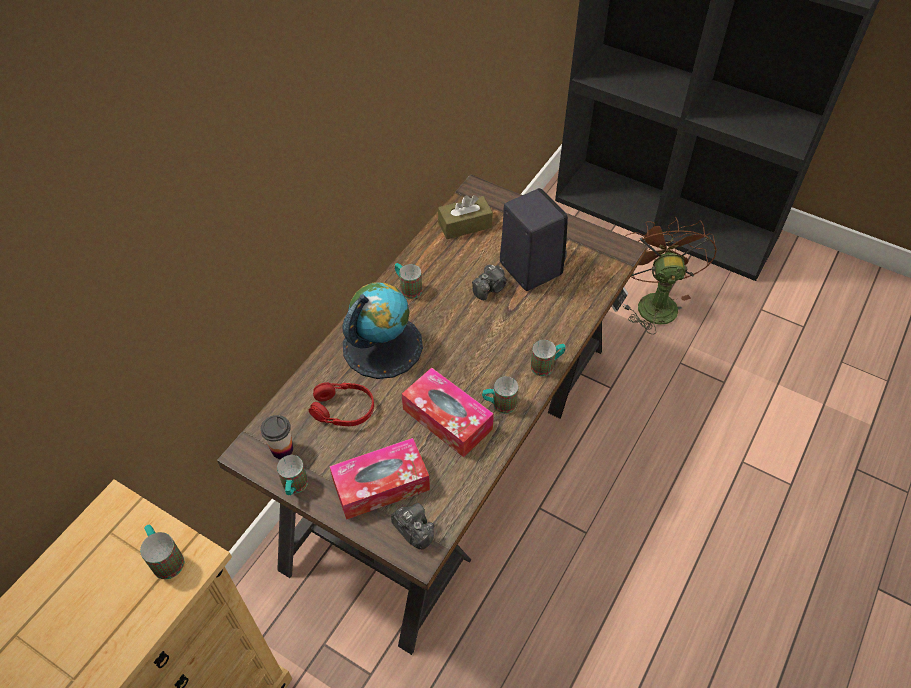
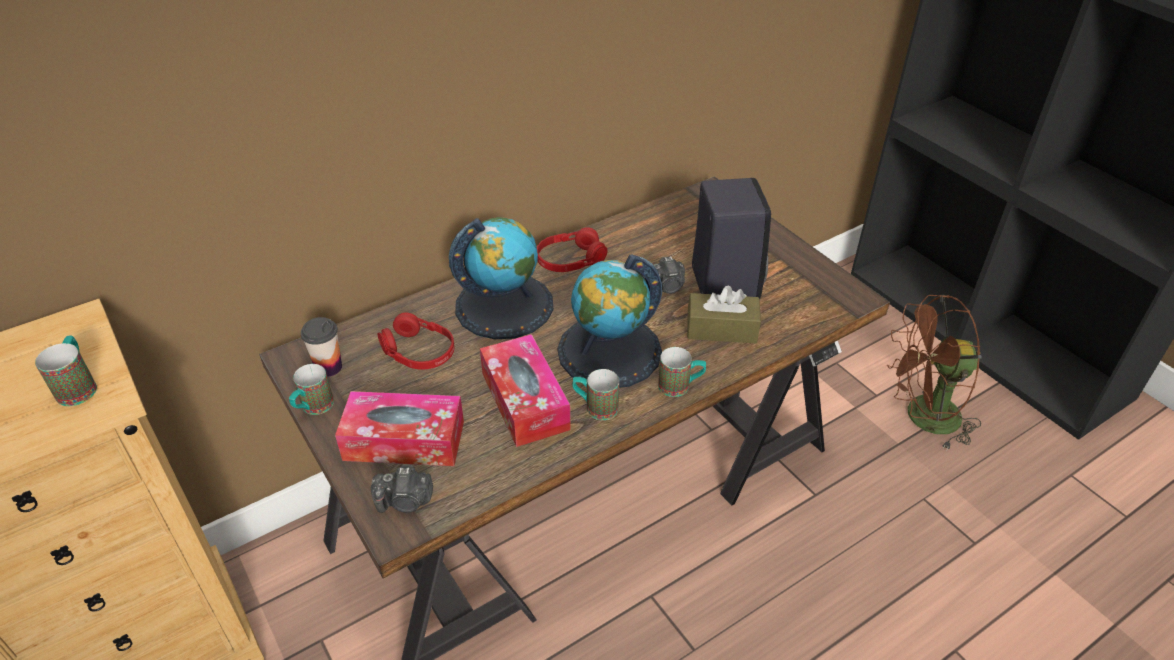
camera: 25 degrees right, 10 degrees down
camera [391,503,434,550] -> camera turned 105 degrees clockwise [371,465,433,513]
mug [395,263,422,299] -> red headphones [537,227,607,272]
brown tissue box [438,195,493,239] -> brown tissue box moved to [687,286,761,343]
brown fan [622,216,717,334] -> brown fan turned 120 degrees counterclockwise [887,295,982,451]
none -> globe [557,254,662,388]

